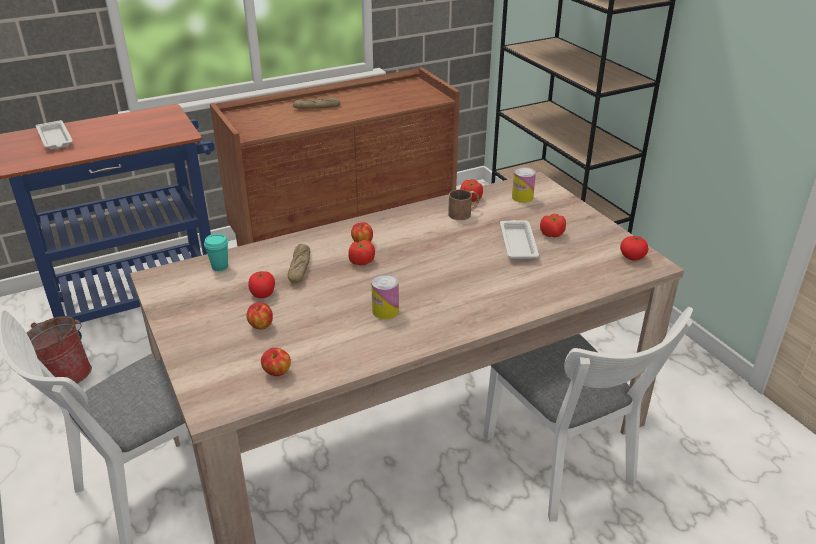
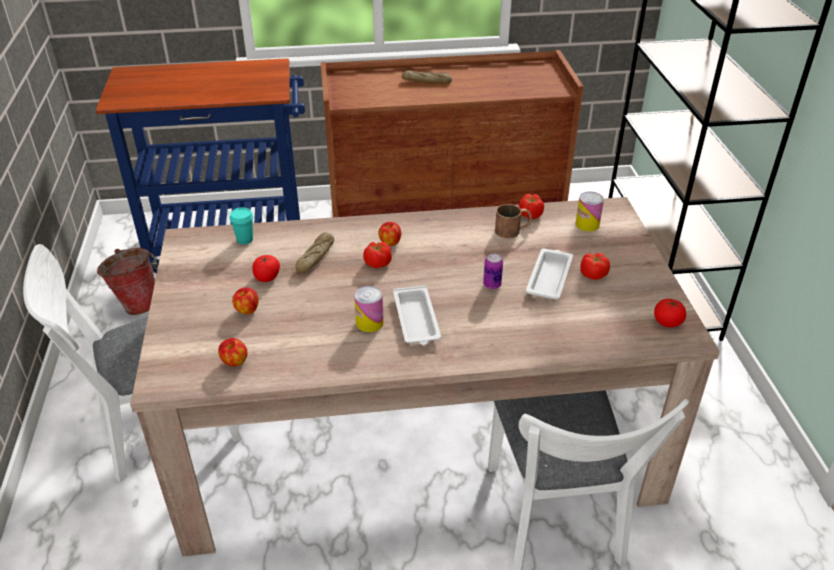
camera: 20 degrees right, 5 degrees up
white tray [36,120,73,150] -> white tray moved to [393,285,441,345]
none -> can [483,253,503,289]

